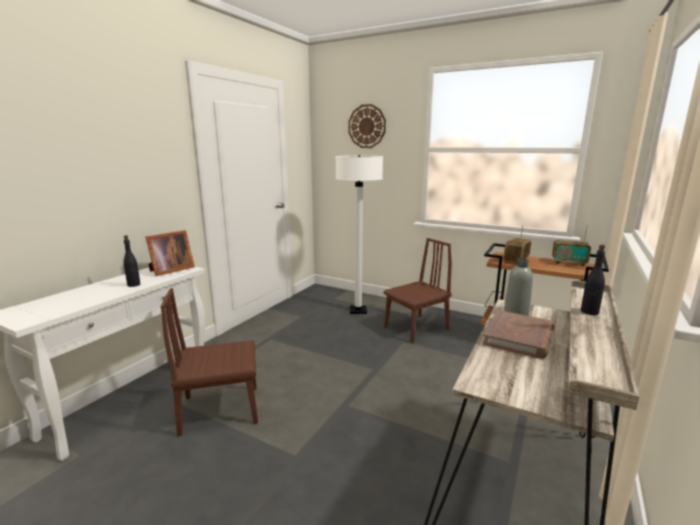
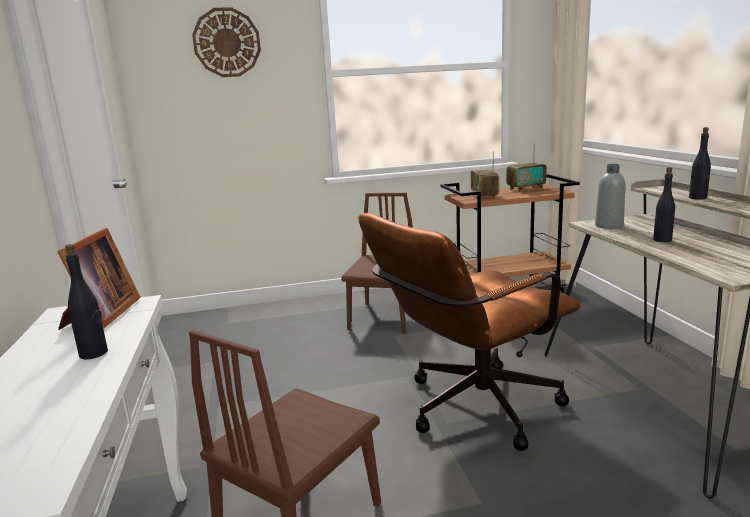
camera: 40 degrees left, 0 degrees up
white floor lamp [335,155,383,314] -> none
brown book [482,310,554,359] -> black bottle [653,167,675,242]
none -> brown office chair [359,213,581,451]

